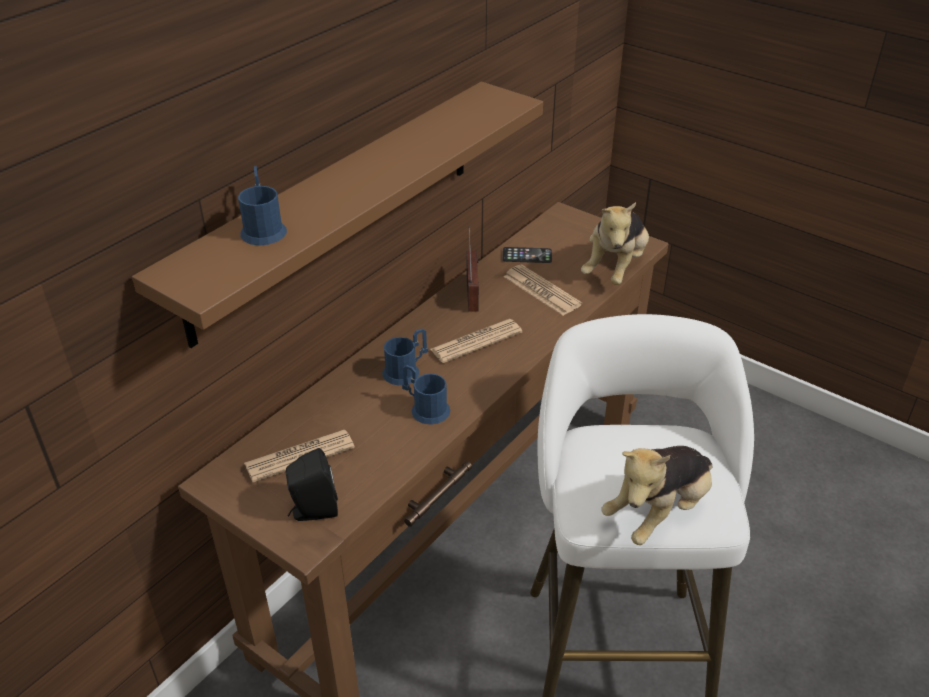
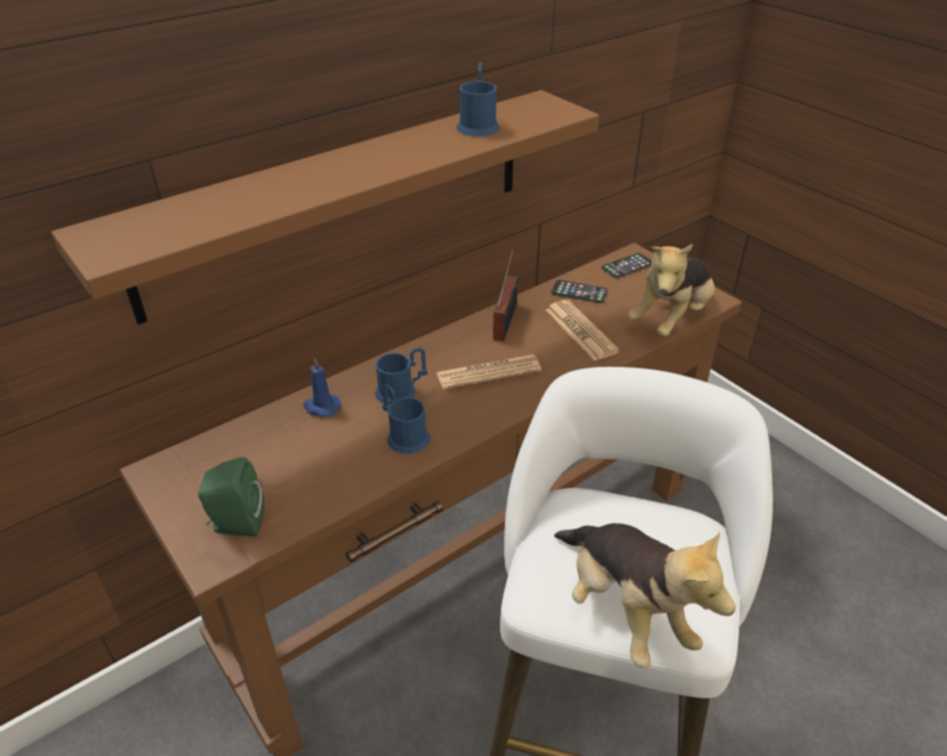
camera: 15 degrees right, 0 degrees up
blue mug [238,166,287,246] -> blue mug moved to [456,63,500,137]
newspaper [244,430,355,482] -> none
black speaker [286,448,338,521] -> green speaker [198,457,265,537]
plush toy [601,446,712,545] -> plush toy turned 90 degrees counterclockwise [554,523,736,668]
none -> blue candle [303,358,341,417]
none -> phone [602,253,652,278]

